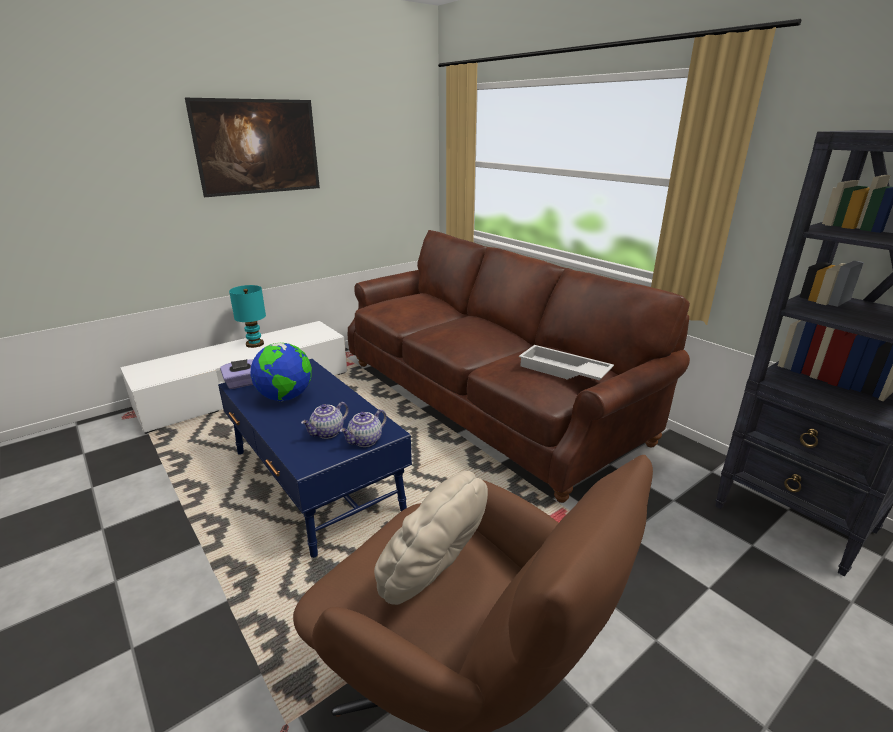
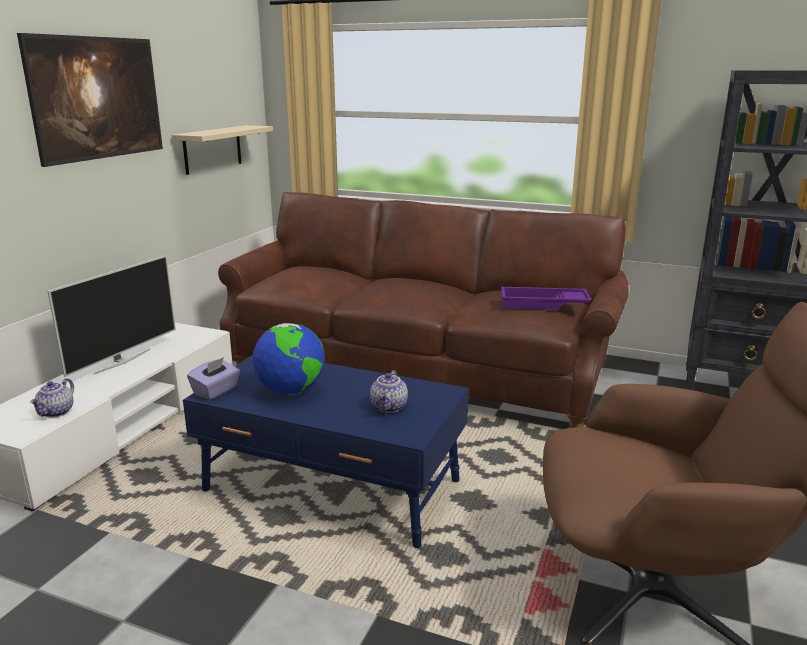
camera: 30 degrees left, 5 degrees down
turquoise table lamp [229,285,266,348] -> television [48,255,176,377]
teapot [340,409,387,447] -> teapot moved to [30,378,74,418]
beige pillow [374,471,488,605] -> none
white tray [519,345,614,380] -> purple tray [501,287,592,310]
none -> beige shelf [172,125,273,175]

